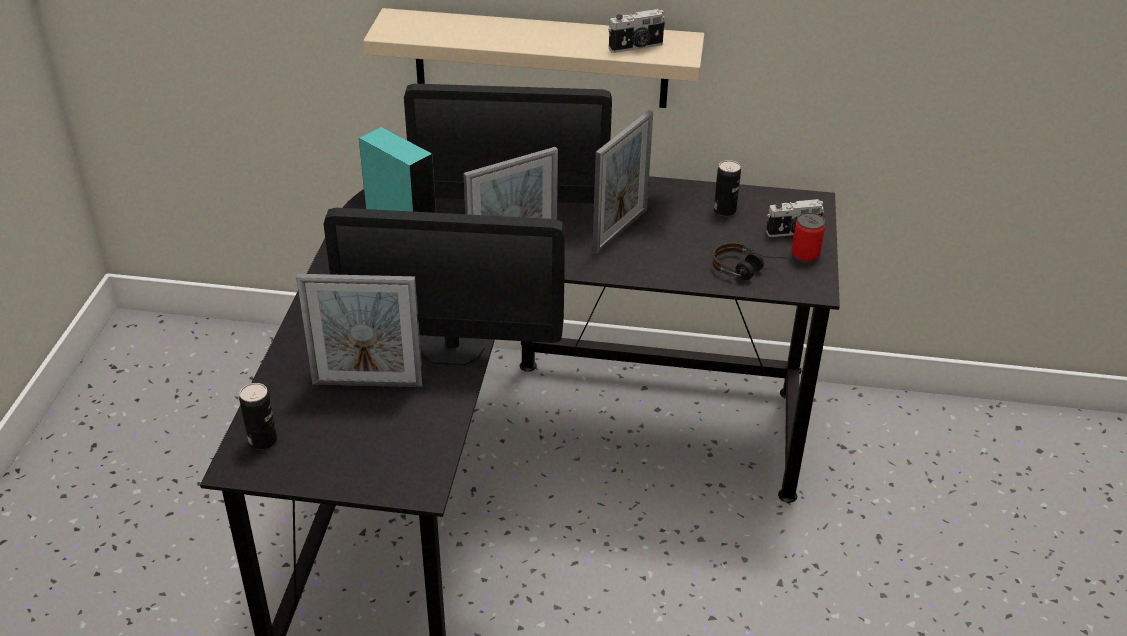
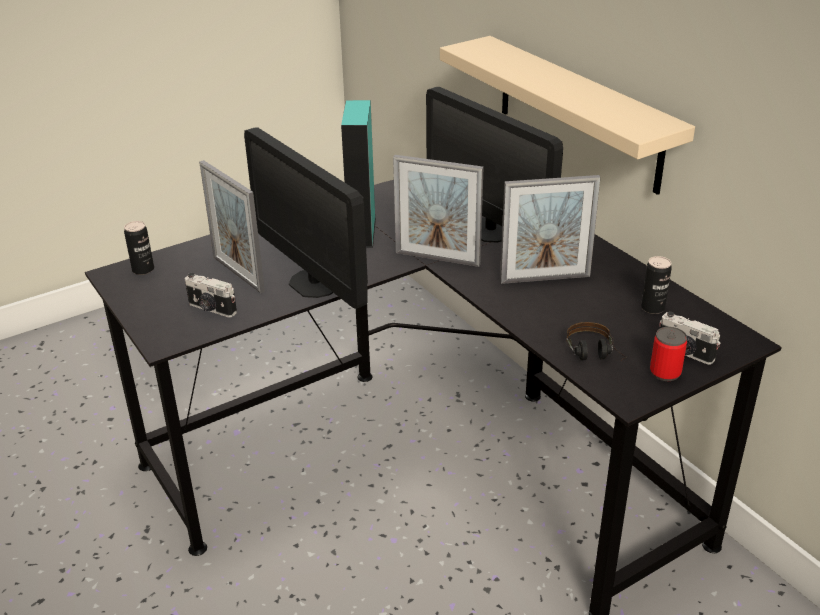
camera: 50 degrees right, 5 degrees down
camera [608,9,666,53] -> camera moved to [185,273,237,318]

